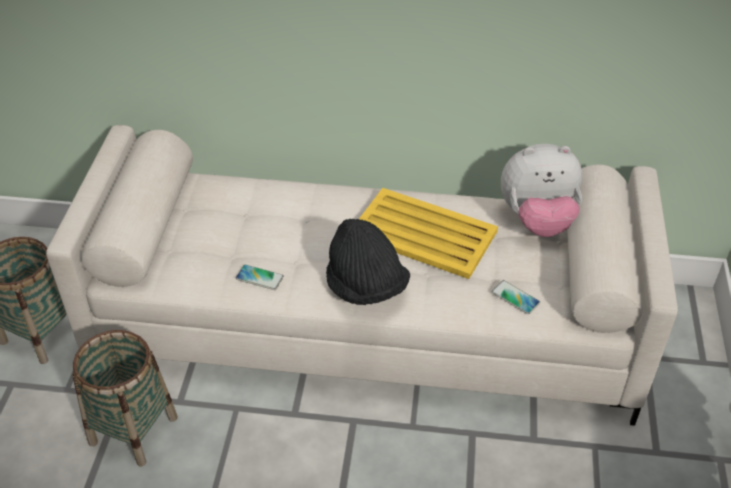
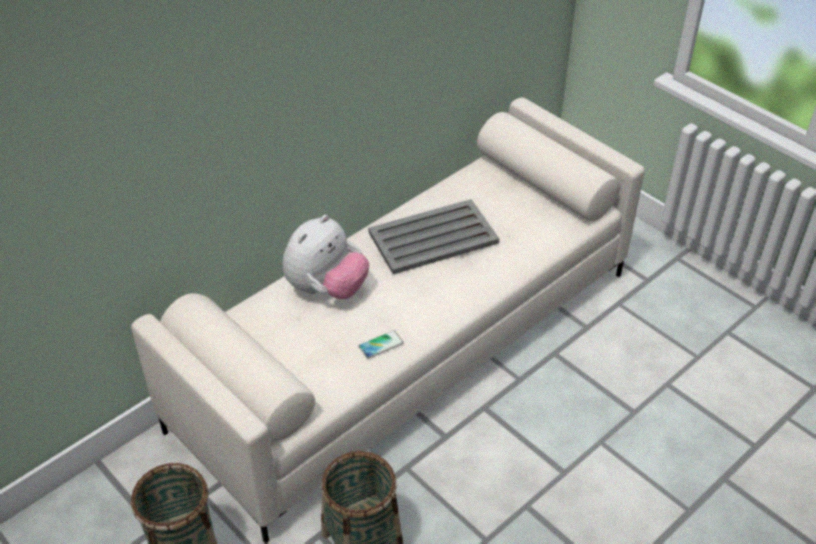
camera: 50 degrees left, 0 degrees up
black hat [326,219,410,305] -> none
yellow tray [359,188,498,279] -> grey tray [368,199,499,274]
phone [491,280,540,314] -> none
plush toy [501,144,583,237] -> plush toy moved to [283,215,369,299]

